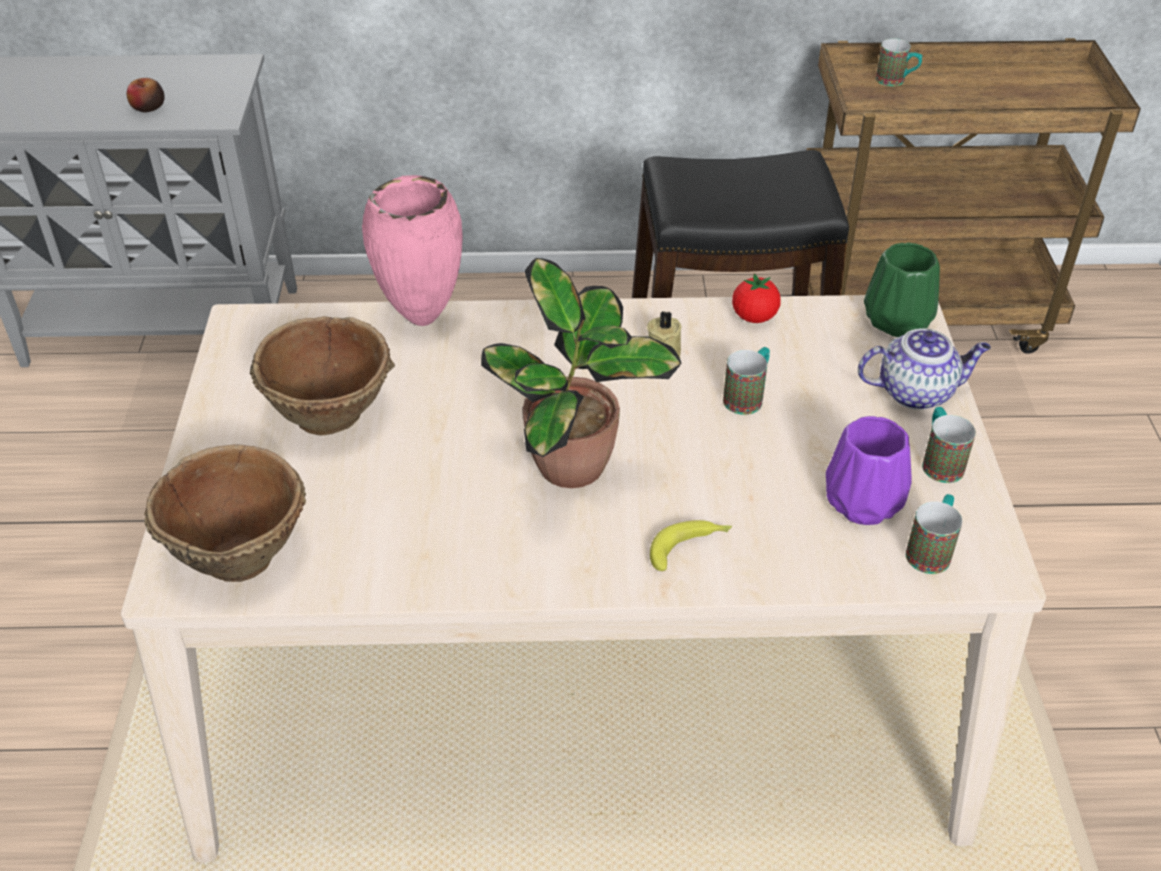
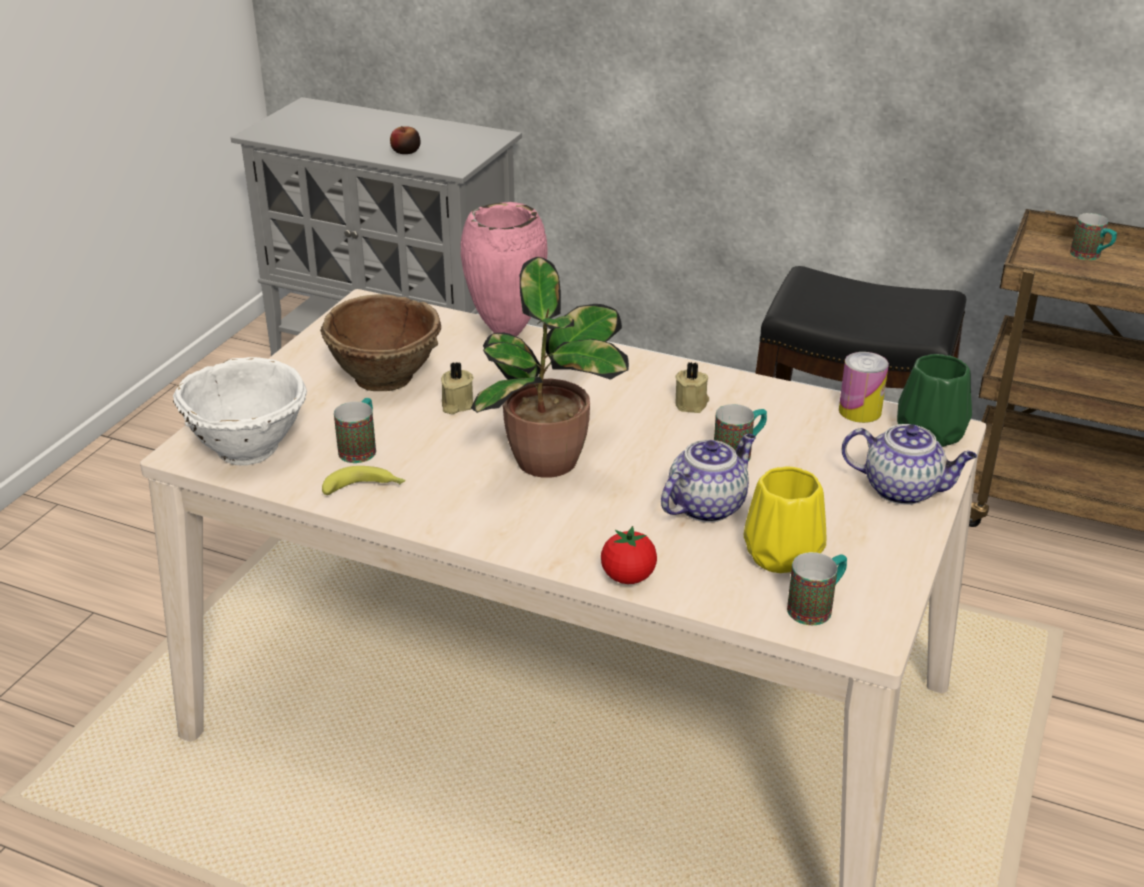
camera: 25 degrees right, 10 degrees down
brown bowl [144,444,306,582] -> white bowl [173,357,307,466]
banana [650,520,732,571] -> banana moved to [322,466,406,495]
tomato [732,273,781,323] -> tomato moved to [601,526,657,584]
purple vase [826,416,912,525] -> yellow vase [744,467,826,573]
mug [922,407,976,483] -> mug moved to [334,398,376,463]
none -> beige candle [441,362,474,414]
none -> teapot [661,434,756,523]
none -> can [839,352,889,423]

